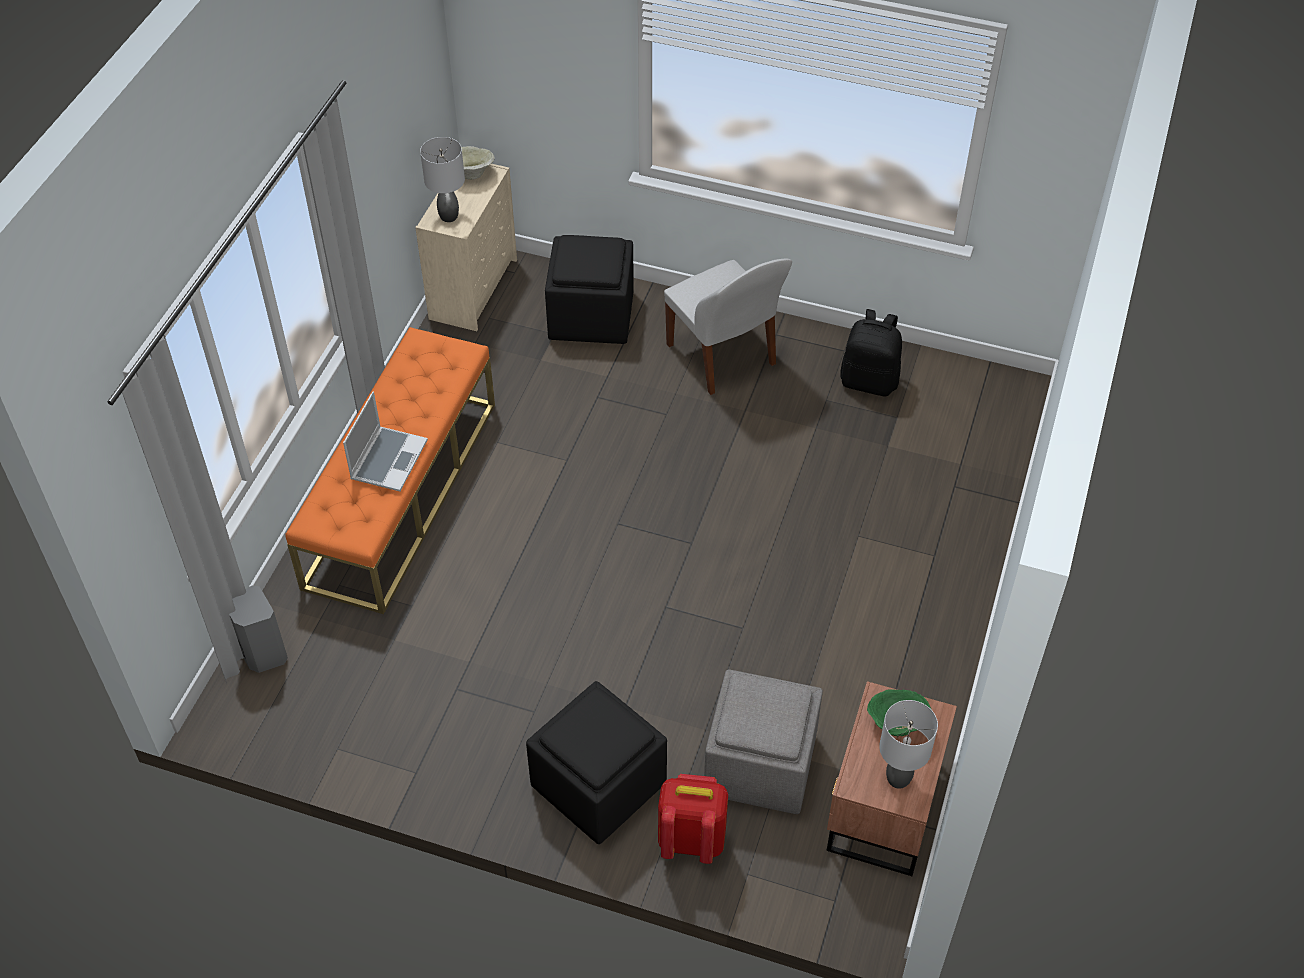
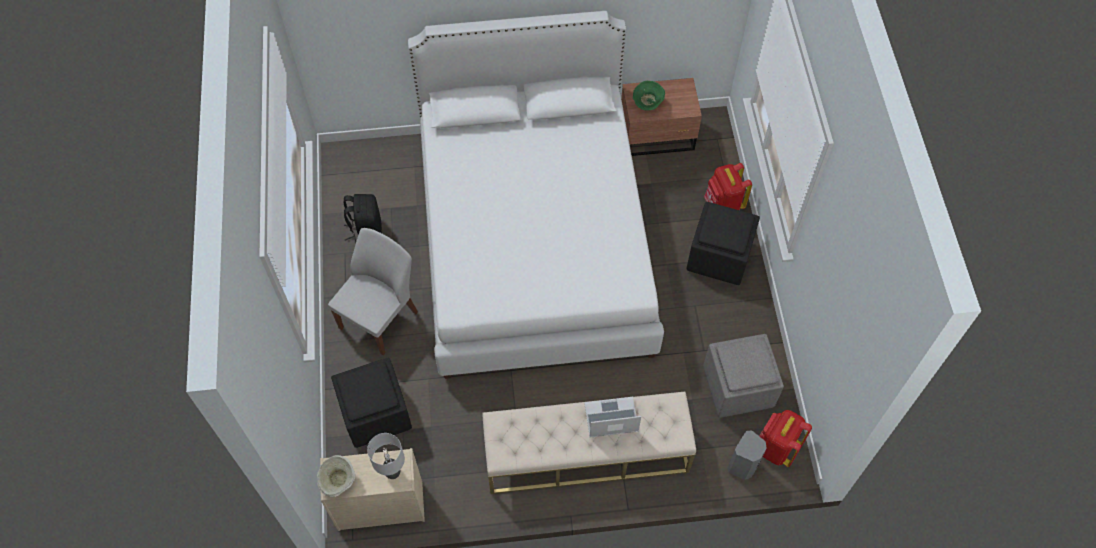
camera: 115 degrees left, 10 degrees up
orange bench [285,327,495,614] -> beige bench [482,392,696,494]
grey ottoman [704,670,823,814] -> grey ottoman moved to [703,334,784,418]
grey table lamp [879,700,938,789] -> none
none -> white bed [408,11,664,379]
none -> red backpack [759,410,812,467]

